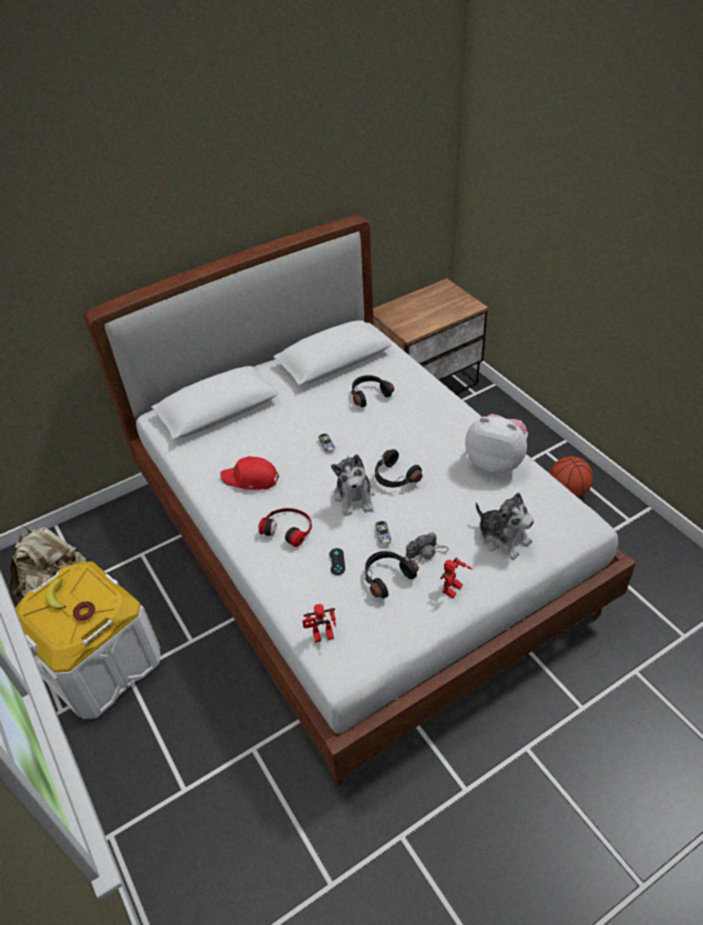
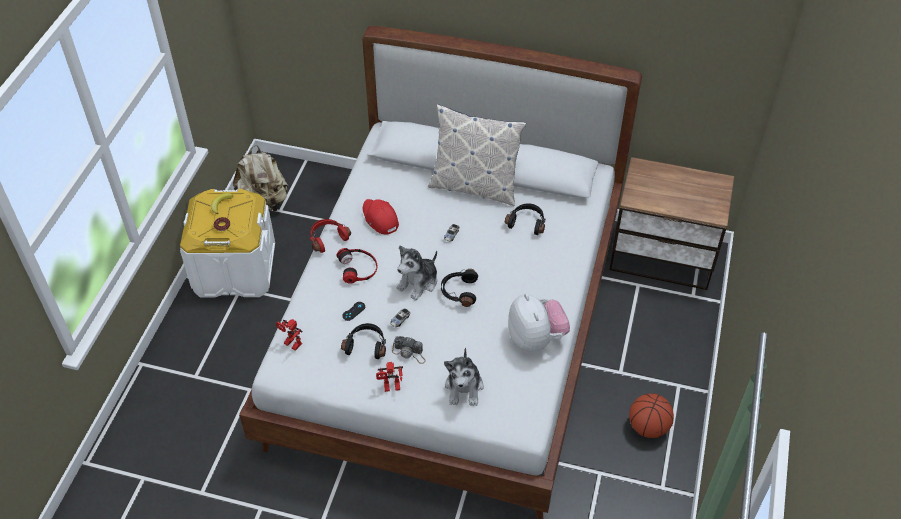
camera: 45 degrees right, 5 degrees up
none -> red headphones [310,219,351,253]
none -> pillow [428,104,526,206]

